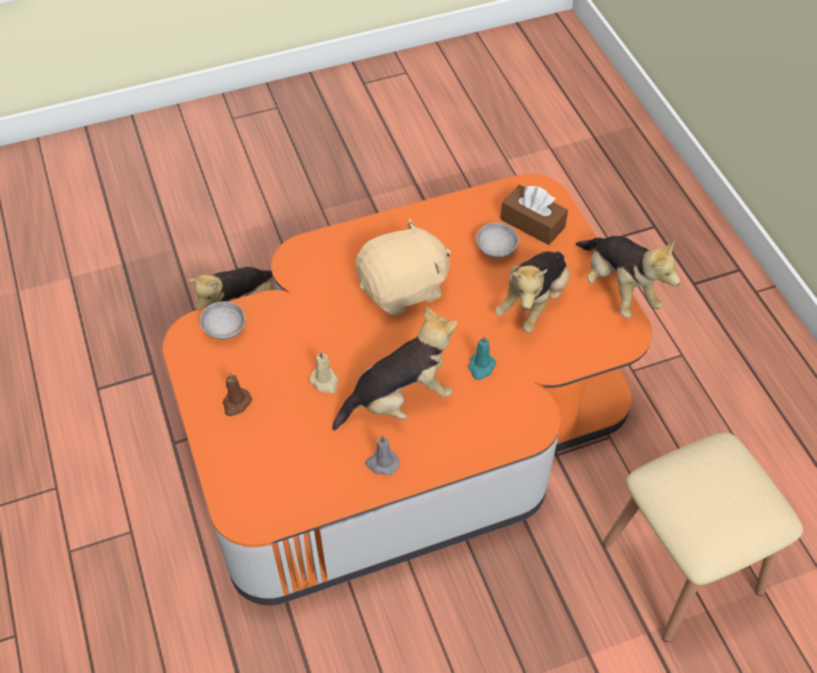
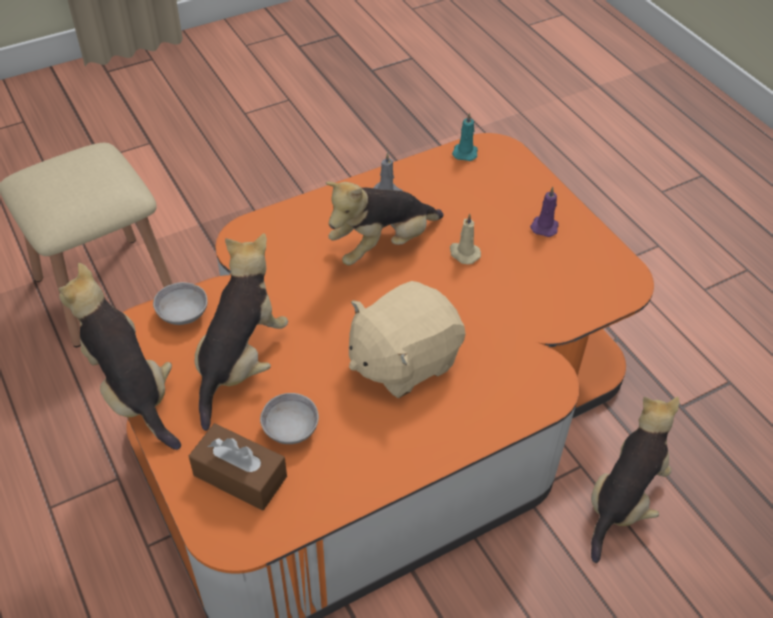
camera: 170 degrees right, 5 degrees down
grey bowl [200,301,245,339] -> grey bowl moved to [153,282,207,325]
brown candle [223,372,252,416] -> purple candle [530,187,559,237]
turquoise candle [468,336,496,380] -> turquoise candle moved to [452,112,478,161]

